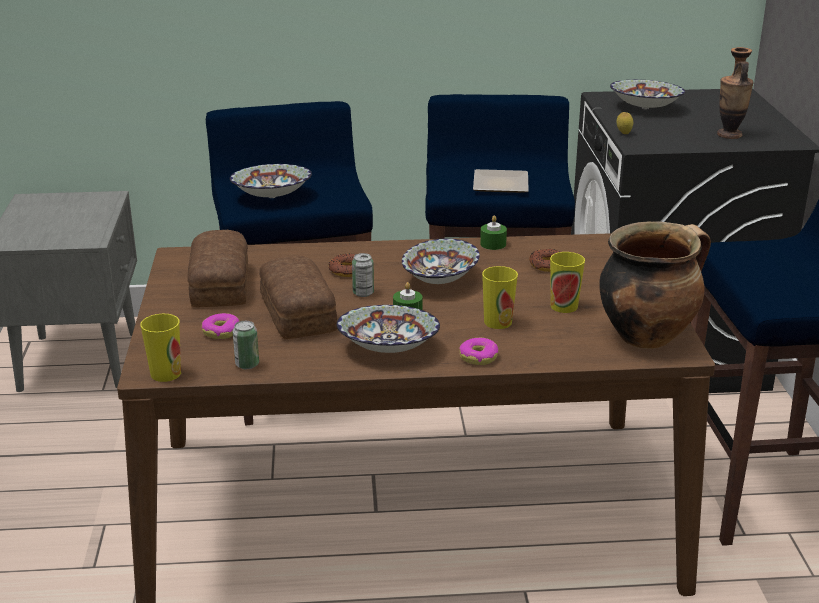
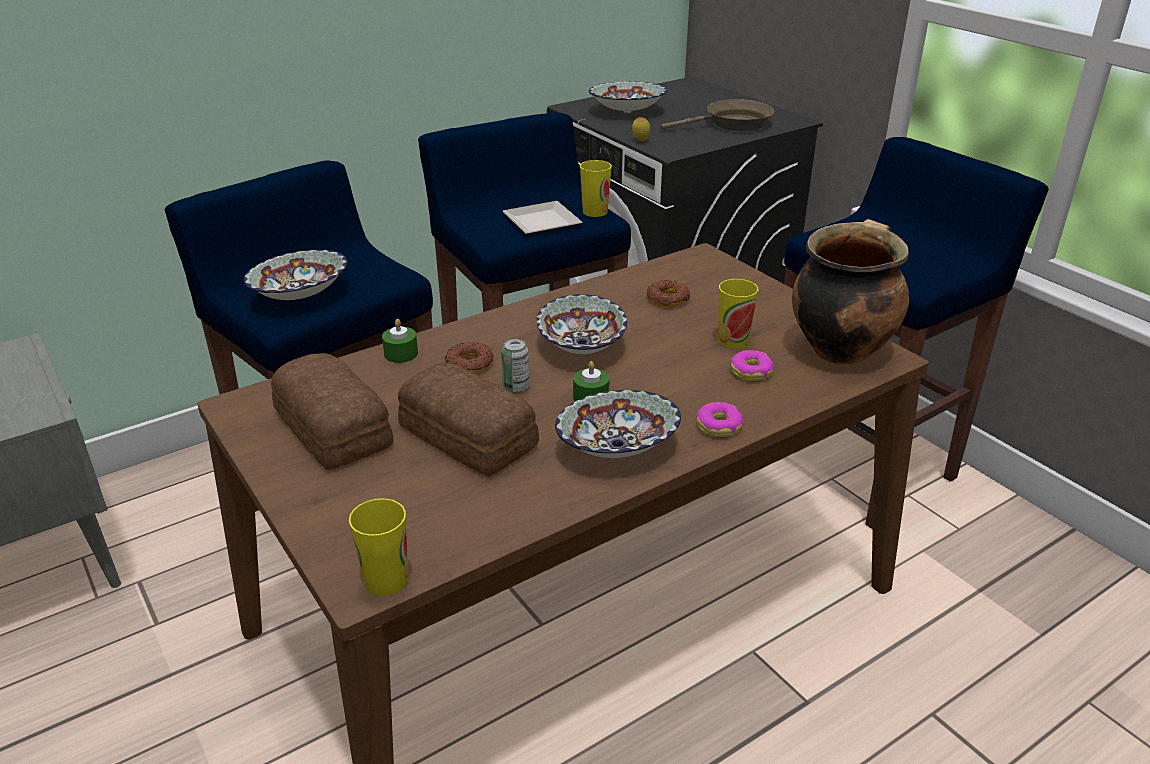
camera: 30 degrees left, 5 degrees up
donut [202,313,239,339] -> donut moved to [730,350,774,381]
can [233,321,259,369] -> none
green candle [480,215,507,250] -> green candle moved to [382,319,418,363]
cup [482,266,518,329] -> cup moved to [580,160,612,217]
vase [717,47,754,139] -> brown frying pan [661,99,774,131]

